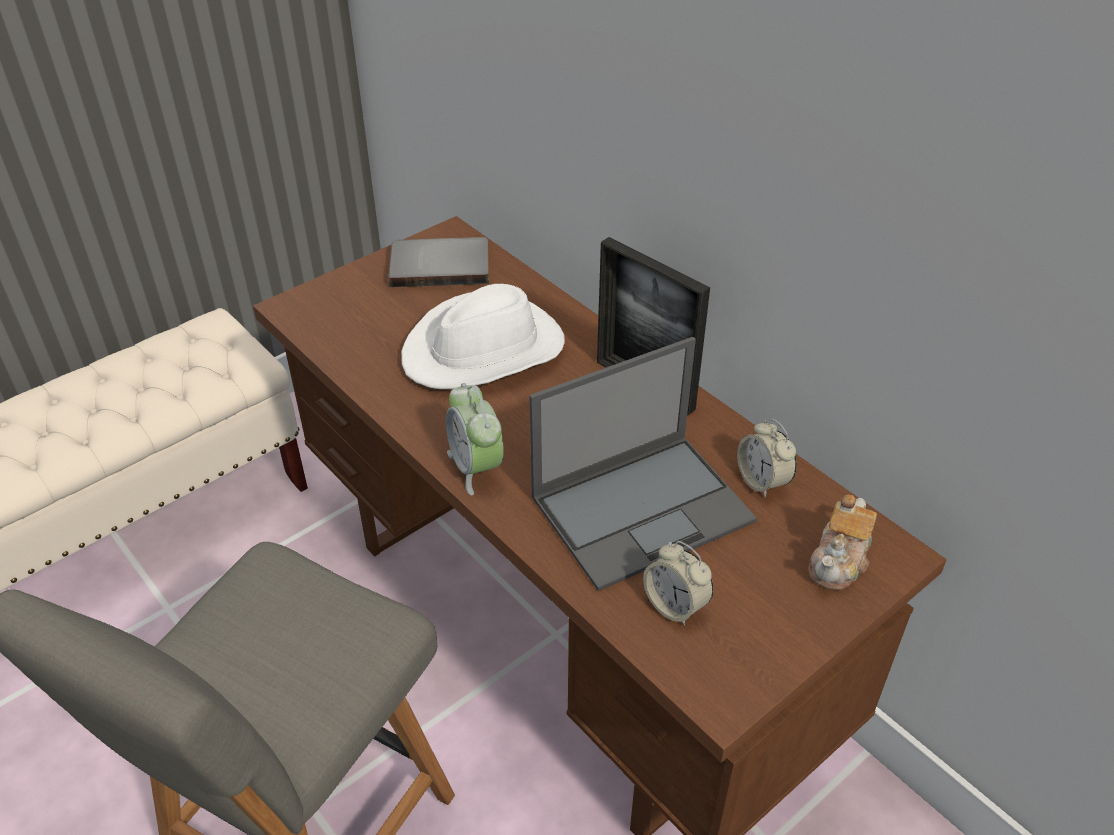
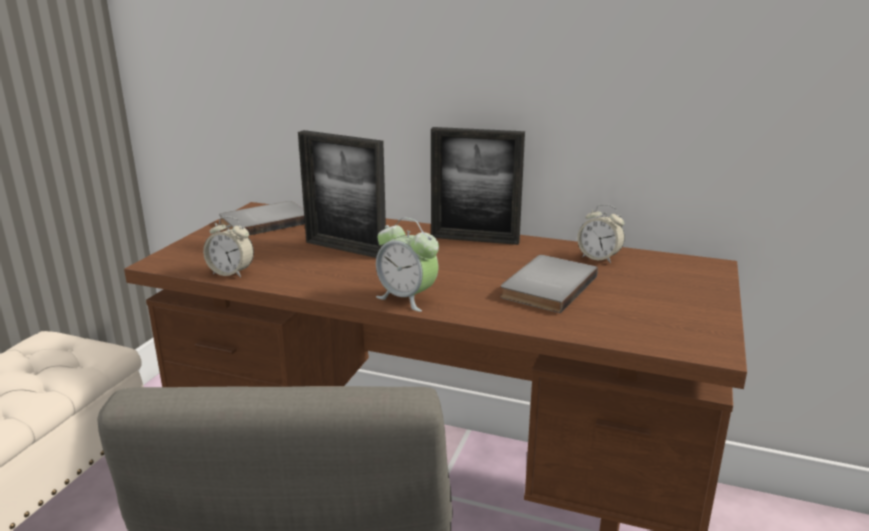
camera: 30 degrees left, 20 degrees down
white hat [401,284,565,389] -> picture frame [298,130,386,258]
laptop [529,337,757,591] -> grey book [500,255,598,313]
alarm clock [643,541,713,626] -> alarm clock moved to [203,216,254,278]
teapot [808,495,877,590] -> none

